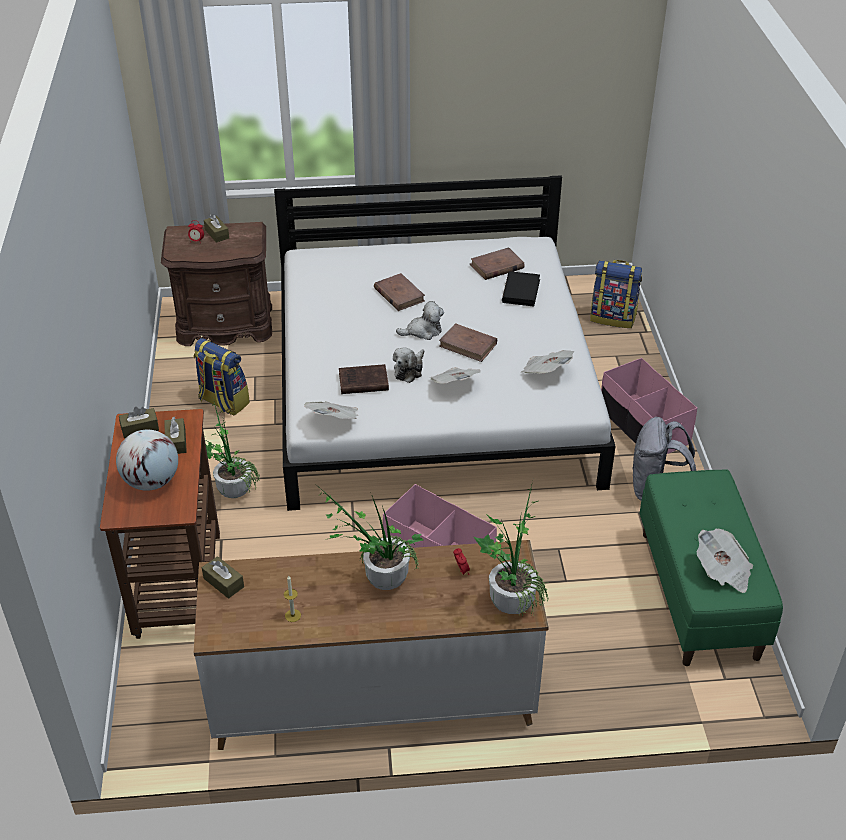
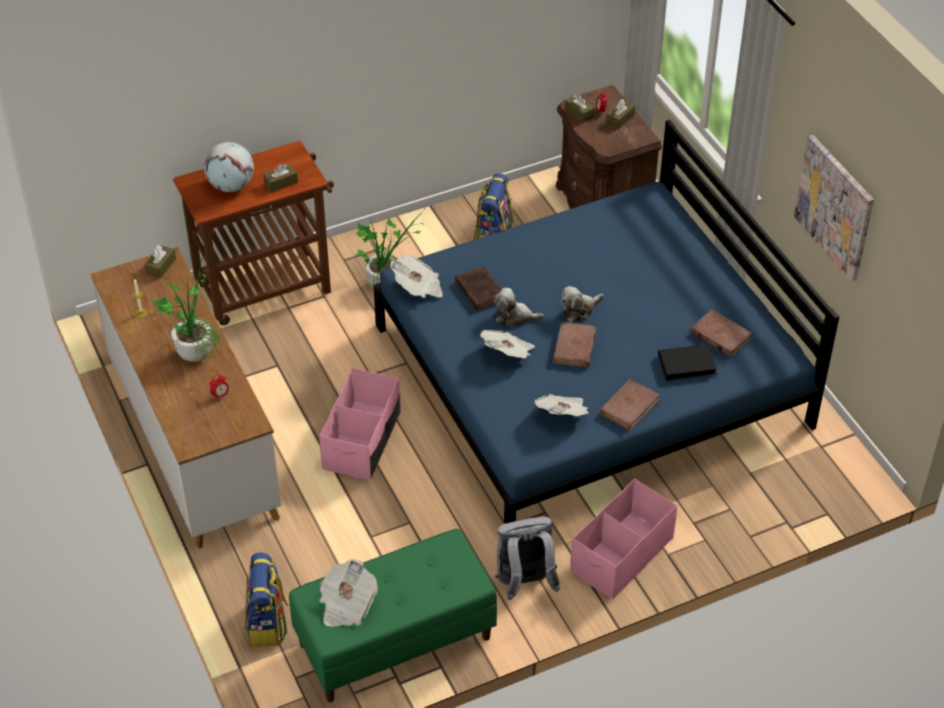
camera: 70 degrees right, 5 degrees up
brown tissue box [119,407,159,438] -> brown tissue box moved to [565,94,595,123]
white bed [274,175,616,511] -> blue bed [374,119,839,524]
brown book [374,273,425,311] -> brown book moved to [599,379,660,431]
plush toy [396,301,444,340] -> plush toy turned 90 degrees clockwise [561,286,604,323]
potted plant [474,481,548,616] -> none
backpack [590,260,642,328] -> backpack moved to [245,553,288,647]
none -> picture [794,135,874,282]

